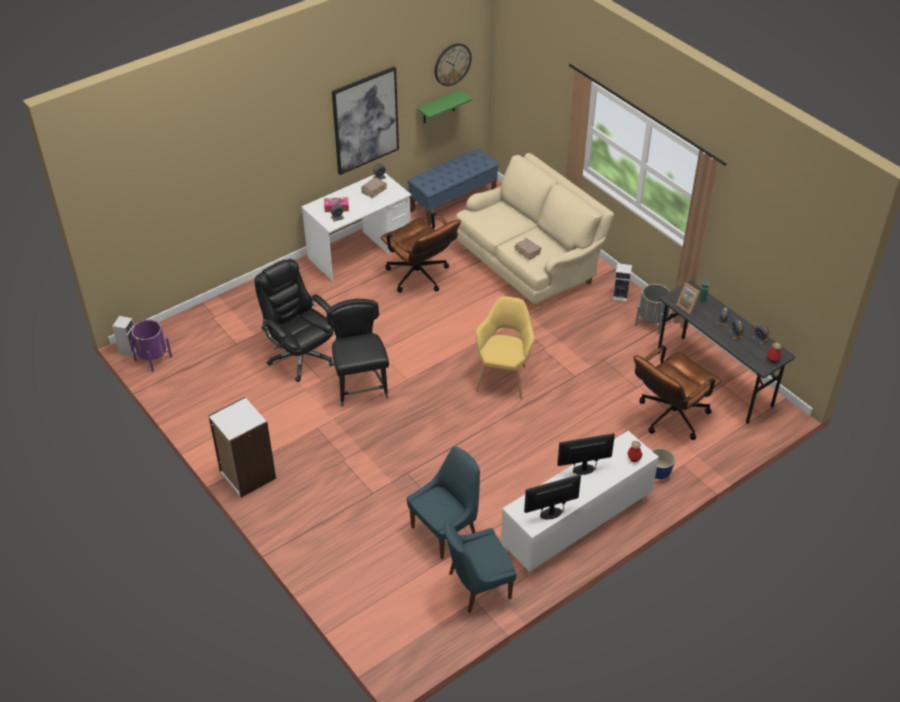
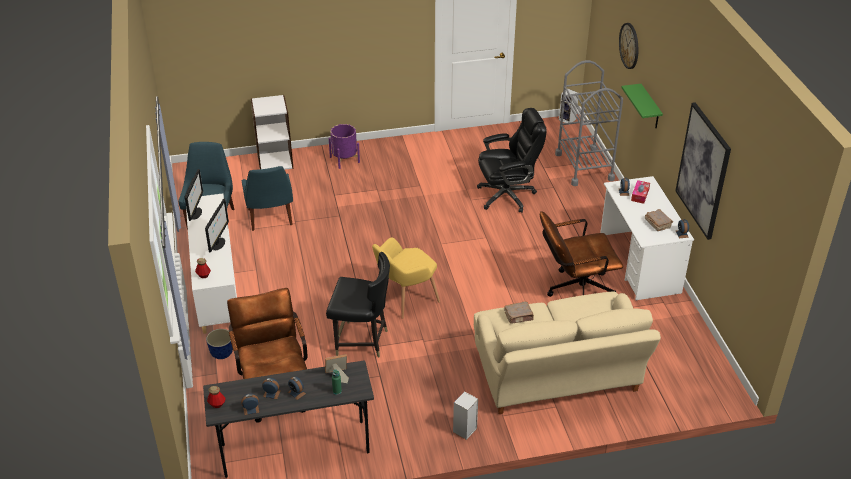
camera: 115 degrees right, 5 degrees down
purple planter [130,320,172,372] -> purple planter moved to [329,124,360,169]
white bookcase [208,397,276,498] -> white bookcase moved to [251,95,293,170]
black chair [327,299,389,407] -> black chair moved to [326,252,390,357]
blue bench [408,149,499,226] -> none
green shelf [417,90,472,123] -> green shelf moved to [621,84,663,128]
wall clock [435,43,472,86] -> wall clock moved to [619,23,638,69]
yellow armchair [476,296,535,399] -> yellow armchair turned 105 degrees clockwise [372,237,440,319]
grey planter [635,284,670,334] -> none
none -> grey cart [555,60,623,186]

